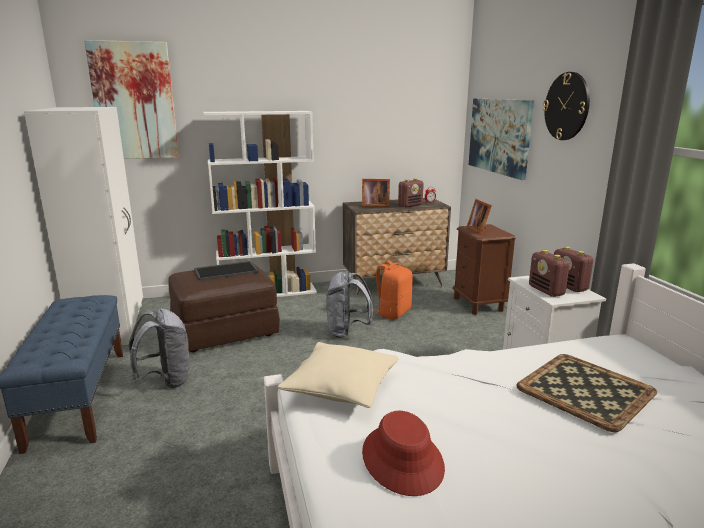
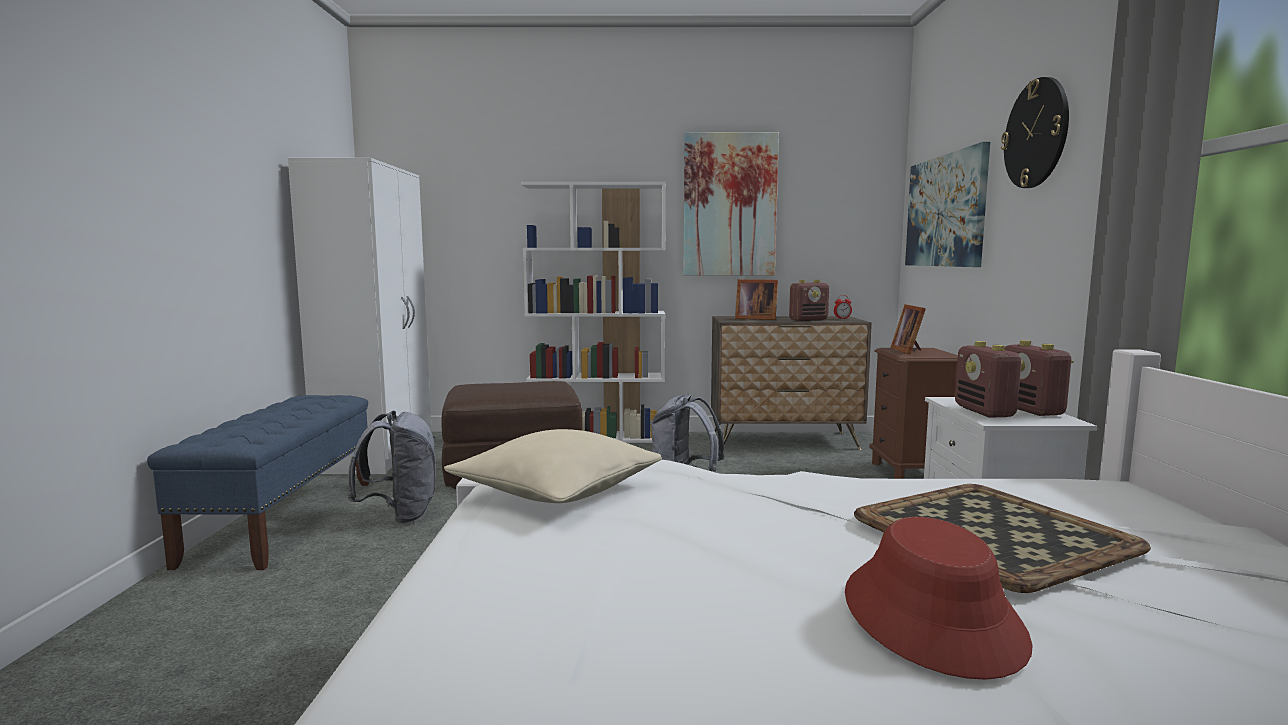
camera: 15 degrees right, 10 degrees down
picture [84,40,179,159] -> picture moved to [683,132,779,276]
tray [194,261,258,281] -> none
red hat [362,411,445,496] -> red hat moved to [845,517,1033,680]
orange backpack [373,261,413,319] -> none

